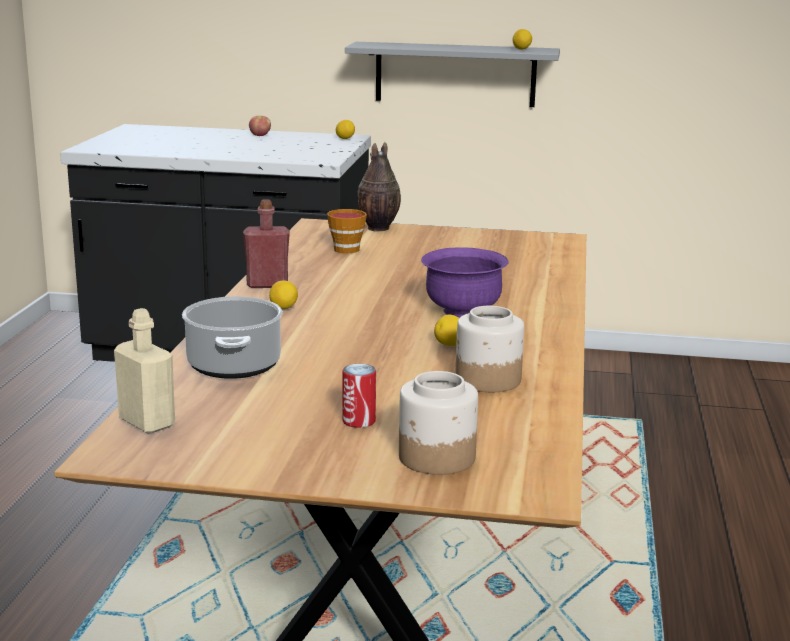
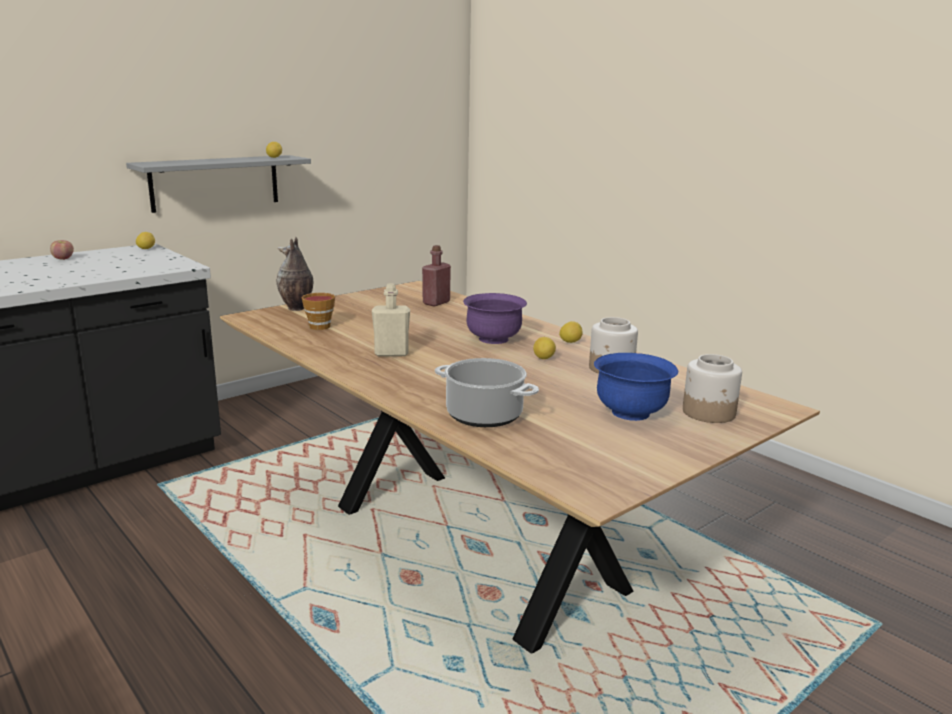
camera: 50 degrees left, 0 degrees up
beige bottle [114,308,175,434] -> beige bottle moved to [372,284,410,357]
red bottle [243,200,290,288] -> red bottle moved to [422,245,451,306]
lemon [269,281,298,309] -> lemon moved to [559,321,583,343]
can [342,364,376,428] -> blue bowl [594,353,678,421]

